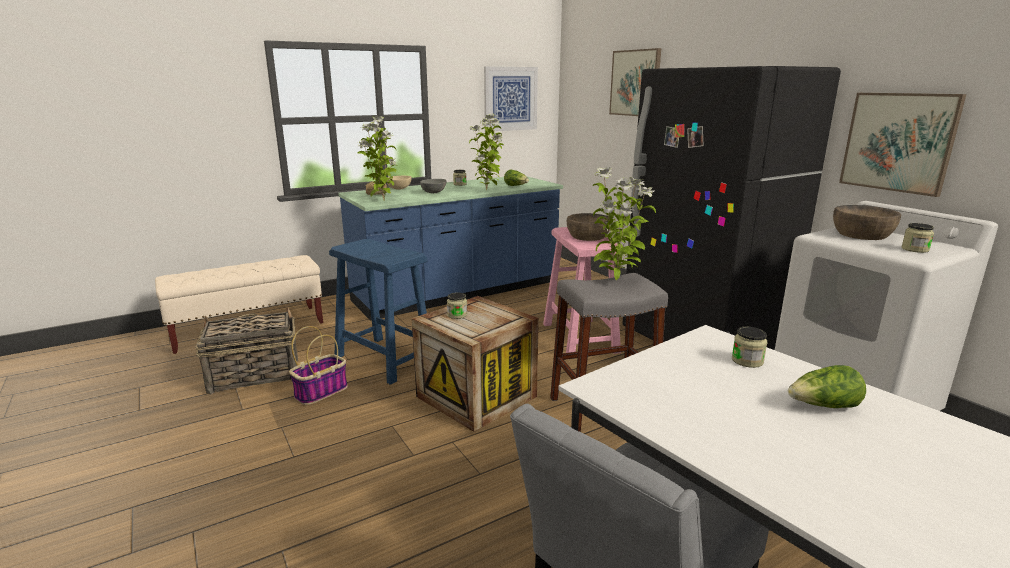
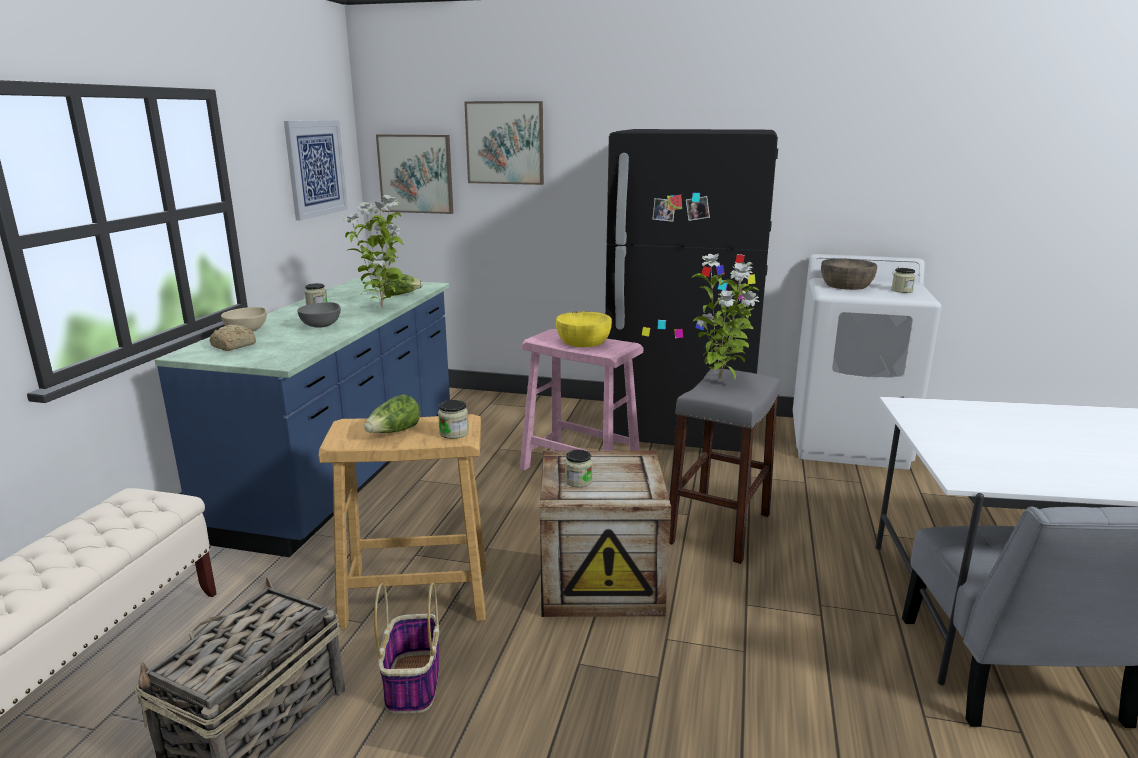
camera: 45 degrees left, 0 degrees up
blue stool [329,239,427,385] -> beige stool [318,414,487,629]
potted plant [358,115,397,200] -> none
brown bowl [567,213,609,241] -> yellow bowl [556,311,612,347]
jar [732,327,767,368] -> jar moved to [438,400,469,439]
lettuce [788,365,866,408] -> lettuce moved to [364,395,420,433]
picture [839,93,966,197] -> picture moved to [376,134,453,214]

